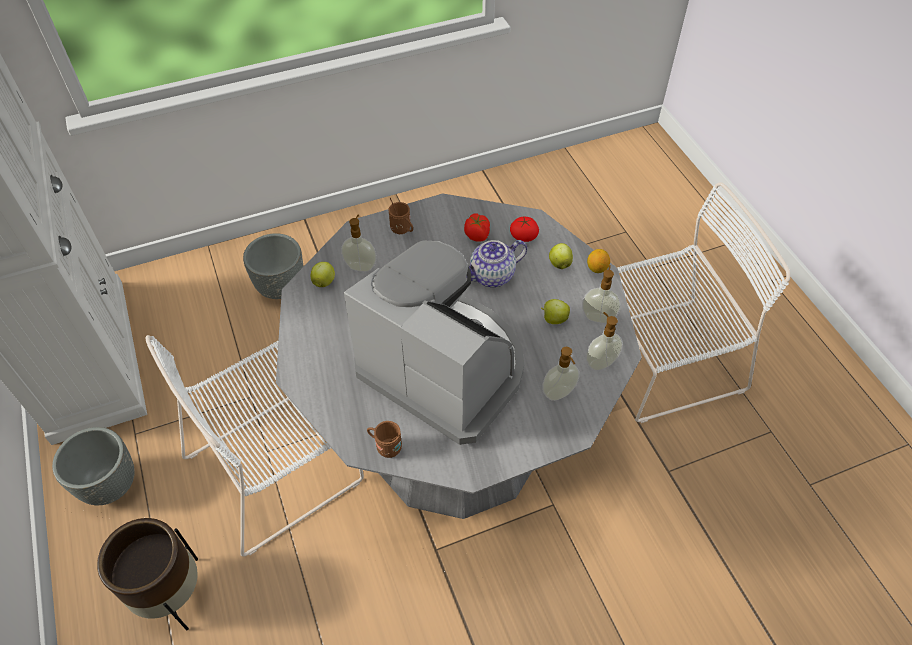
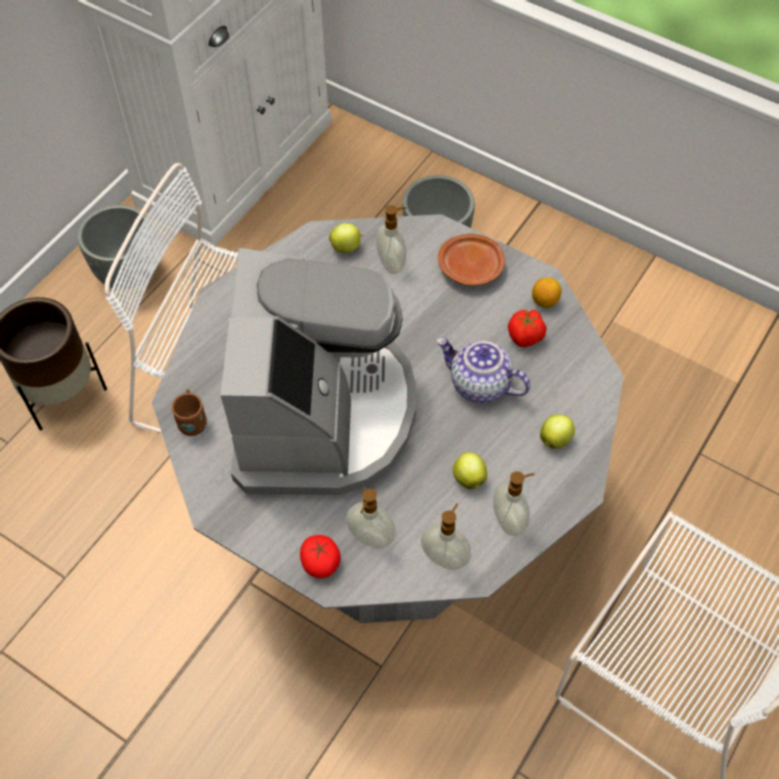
camera: 55 degrees right, 5 degrees up
brown mug [388,198,413,234] -> brown plate [438,234,505,286]
tomato [510,217,539,242] -> tomato moved to [300,535,341,578]
lemon [587,249,610,273] -> lemon moved to [532,277,562,308]

